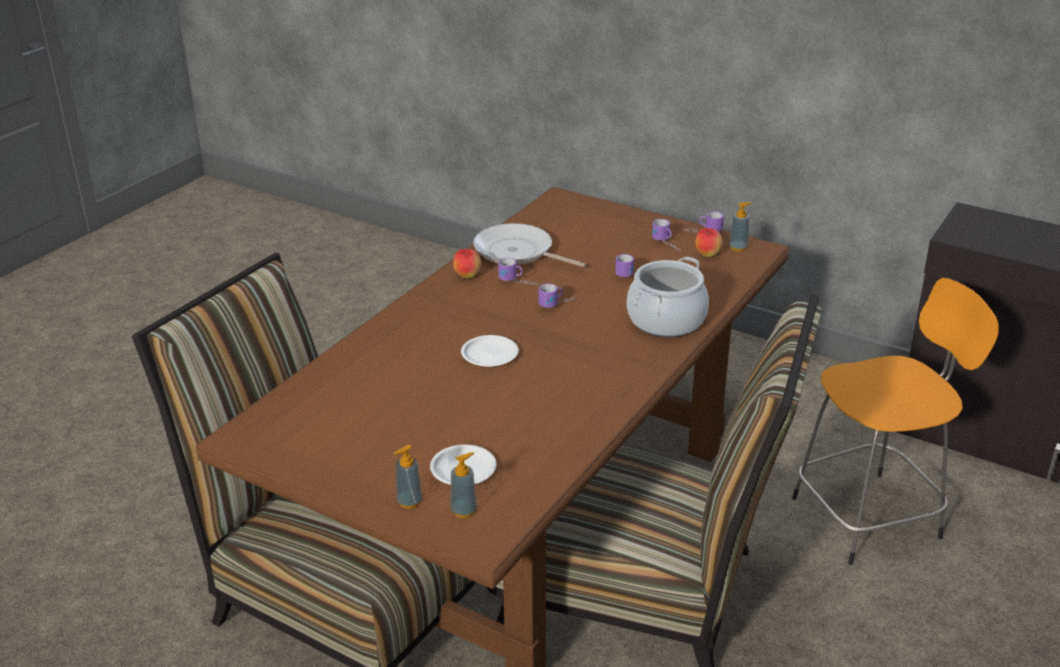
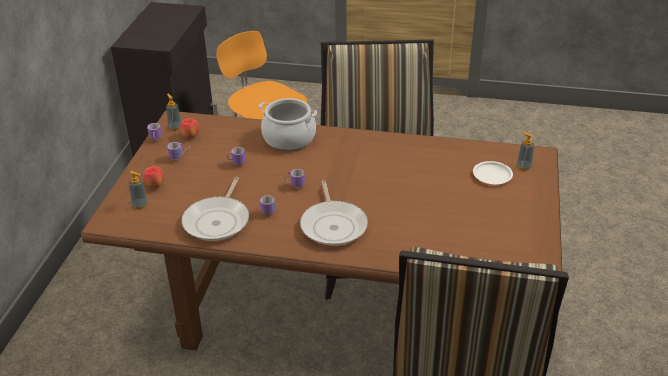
camera: 110 degrees left, 5 degrees up
soap dispenser [394,445,422,509] -> soap dispenser moved to [129,171,148,209]
apple [453,249,482,279] -> apple moved to [143,166,164,189]
white plate [461,335,519,367] -> none
none -> frying pan [300,180,368,246]

